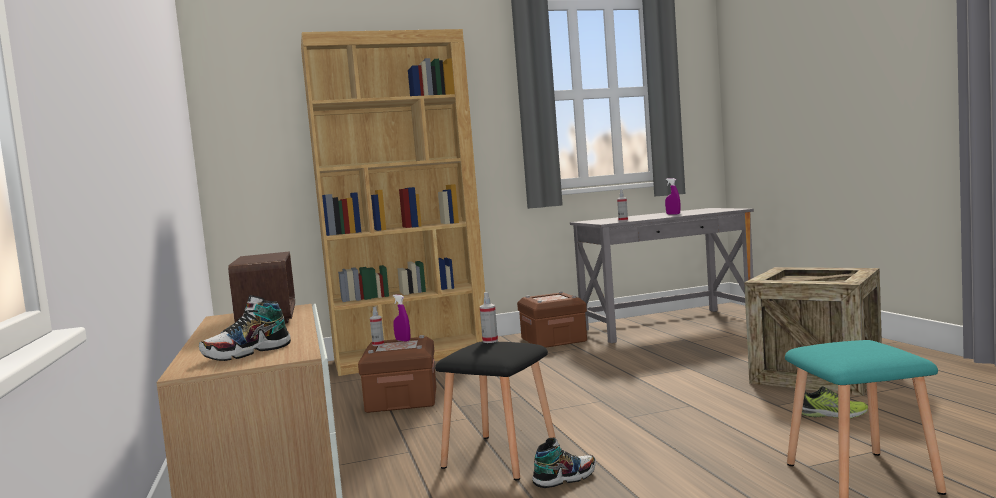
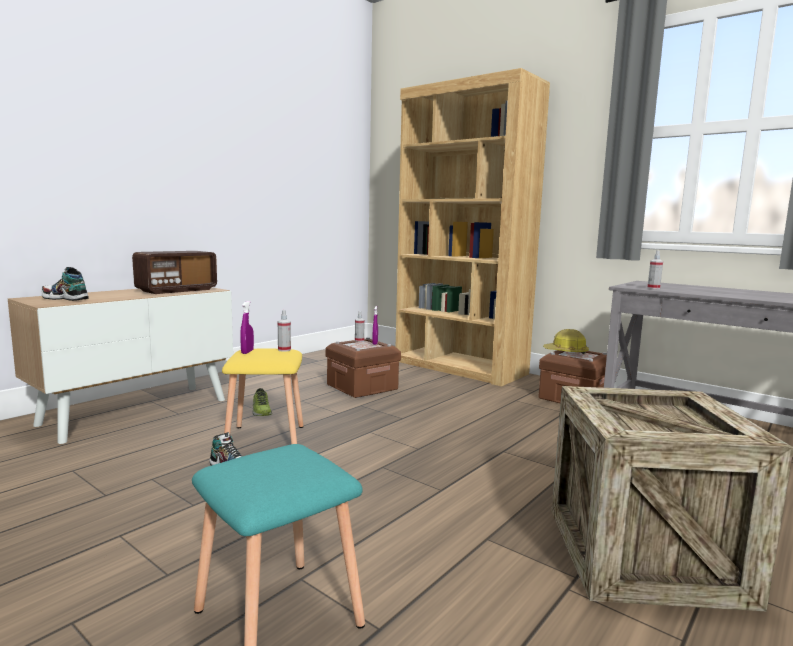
camera: 55 degrees right, 5 degrees up
black stool [435,341,556,480] -> yellow stool [222,348,304,444]
purple spray bottle [665,178,680,215] -> purple spray bottle moved to [240,301,254,354]
shoe [802,386,868,418] -> shoe moved to [252,388,272,416]
none -> hard hat [543,329,589,355]

